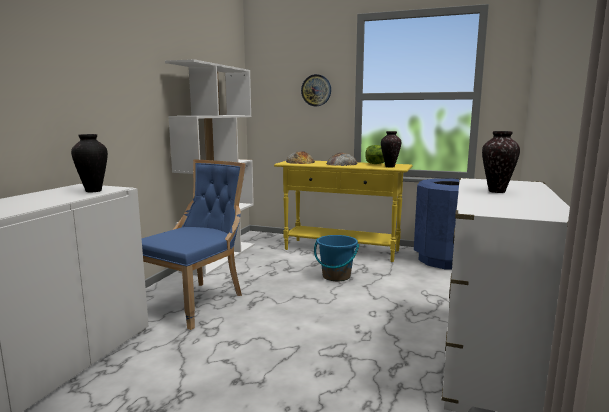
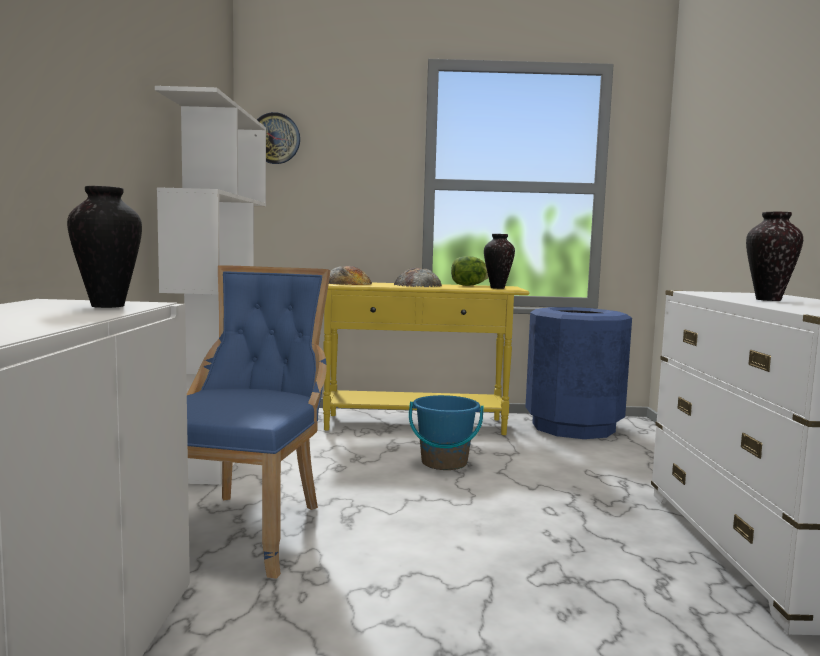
camera: 20 degrees left, 5 degrees down
wall clock [301,74,331,106] -> wall clock moved to [257,112,300,164]

